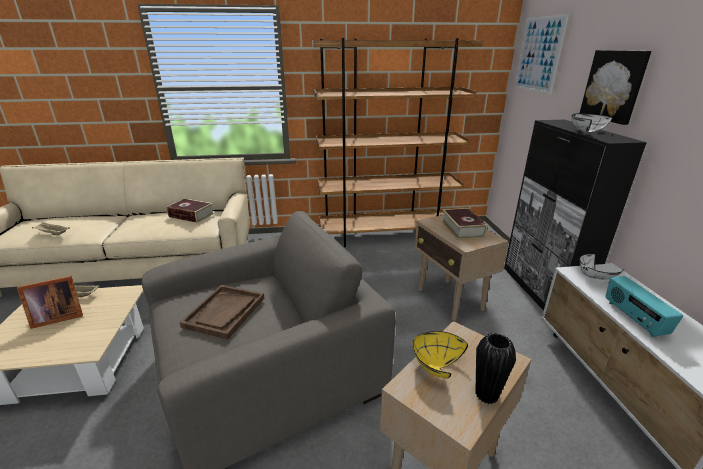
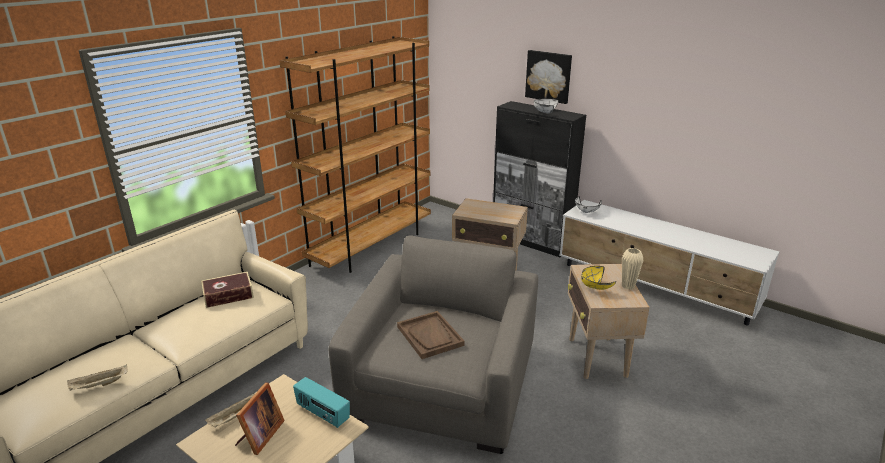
camera: 45 degrees left, 0 degrees up
book [441,208,487,240] -> none
black vase [476,333,516,404] -> beige vase [622,248,643,289]
picture [514,13,569,94] -> none
radio [605,276,683,337] -> radio moved to [293,377,350,428]

